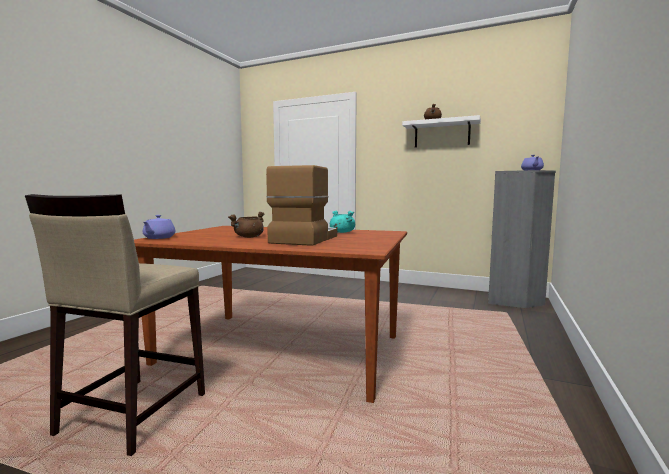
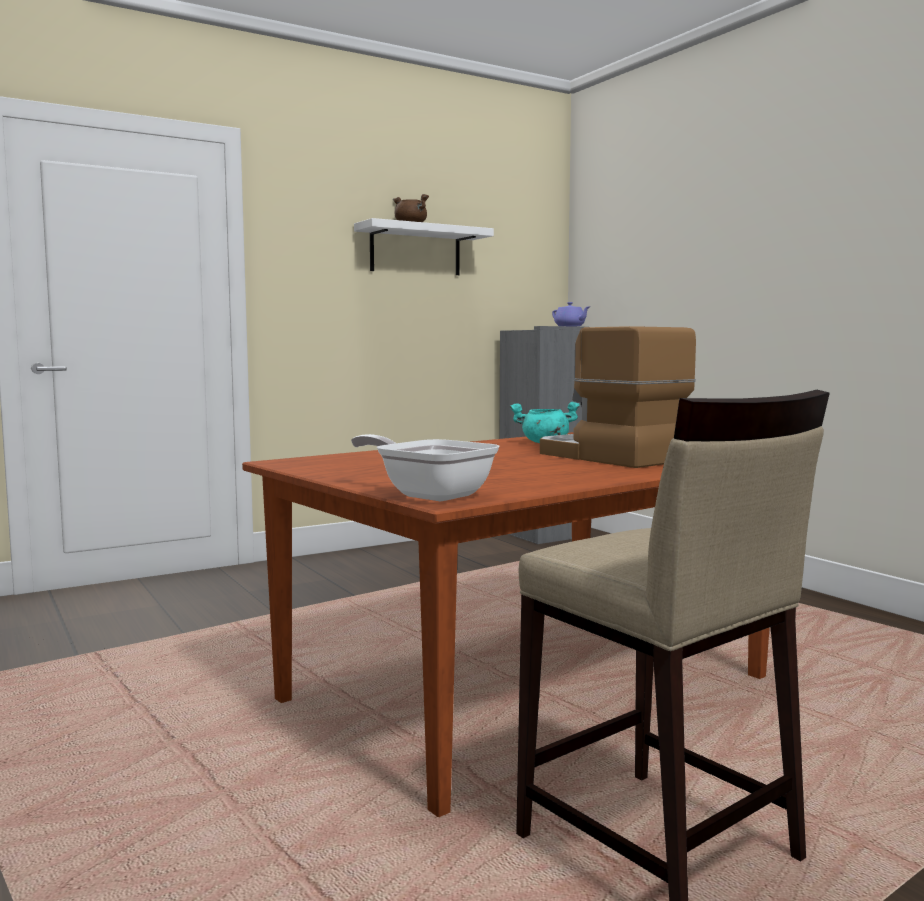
camera: 55 degrees left, 0 degrees up
purple teapot [143,215,175,239] -> frying pan [351,434,499,502]
brown cooking pot [228,212,265,238] -> none

